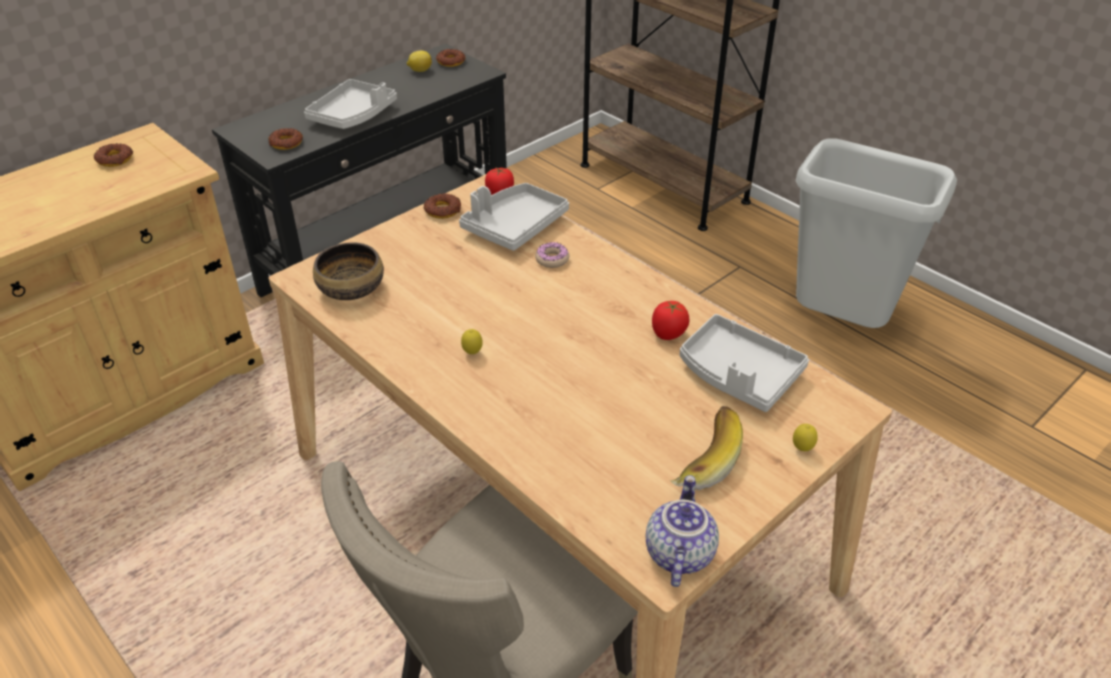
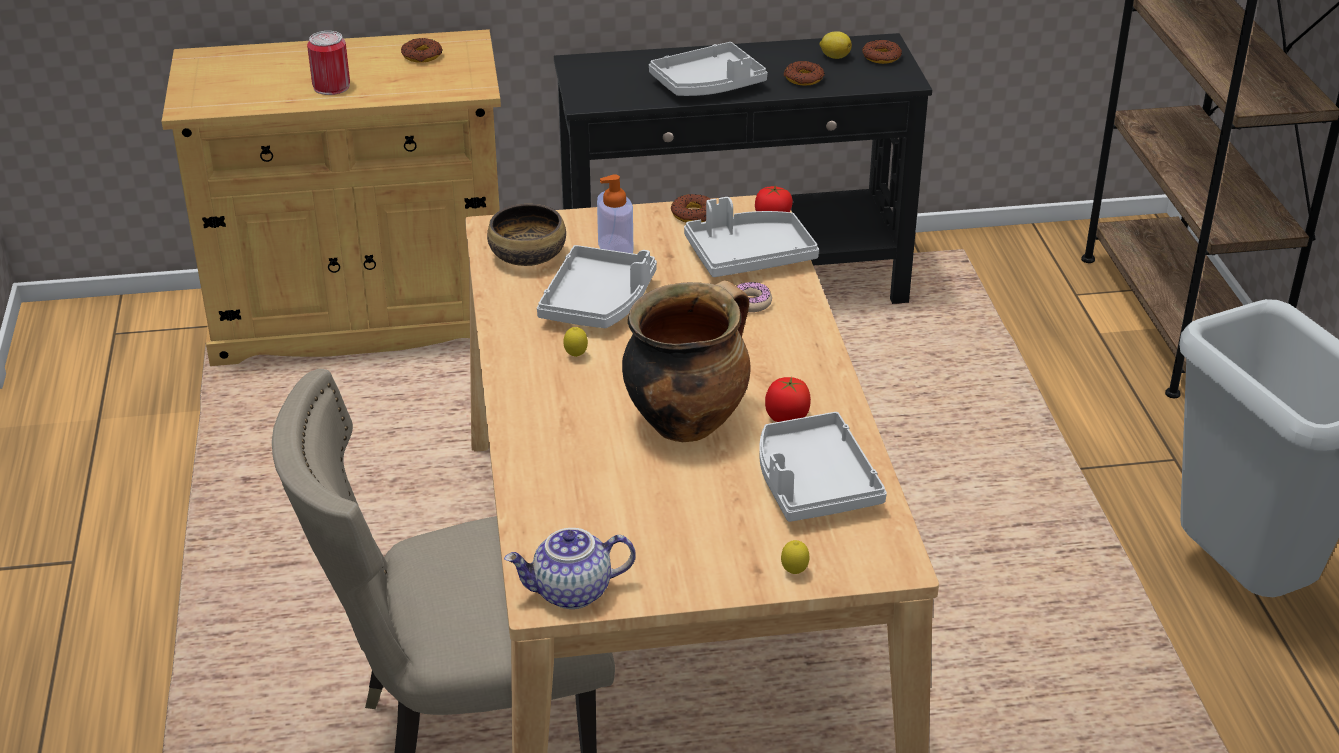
camera: 35 degrees right, 5 degrees down
donut [268,128,303,150] -> donut moved to [783,61,825,86]
teapot [646,475,719,587] -> teapot turned 150 degrees counterclockwise [504,528,636,609]
banana [670,406,743,490] -> none
none -> can [307,31,350,95]
none -> grey tray [537,245,657,328]
none -> soap dispenser [597,174,633,253]
none -> cooking pot [622,280,751,442]

